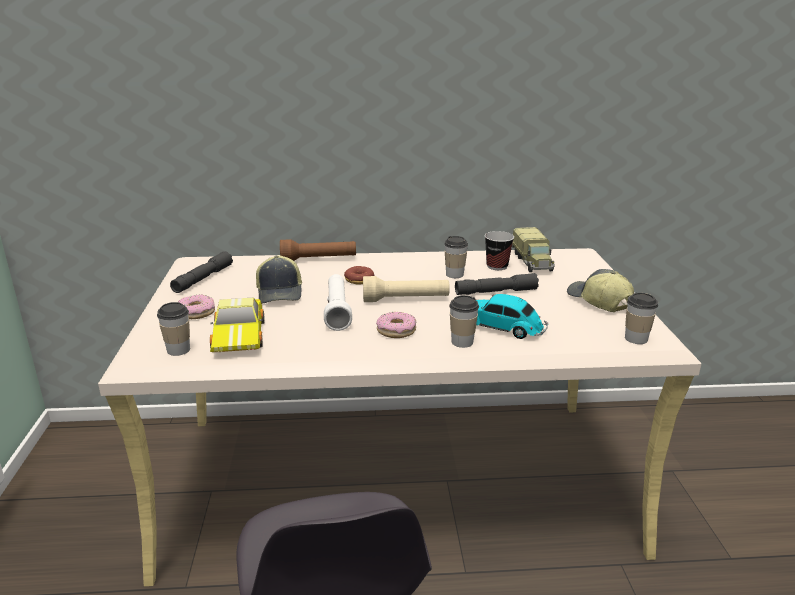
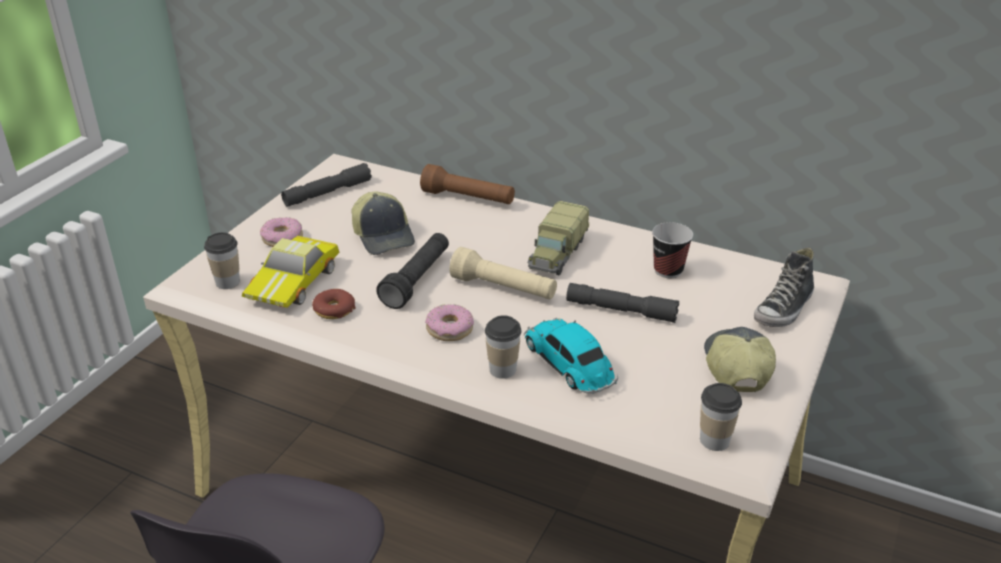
camera: 30 degrees right, 10 degrees up
cap [256,255,302,304] -> cap turned 45 degrees counterclockwise [351,192,415,255]
white flashlight [324,274,352,331] -> black flashlight [376,233,449,309]
donut [344,266,374,284] -> donut moved to [312,289,356,319]
cup [444,236,468,278] -> none
toy truck [512,227,555,272] -> toy truck moved to [527,201,589,275]
none -> shoe [754,247,814,327]

